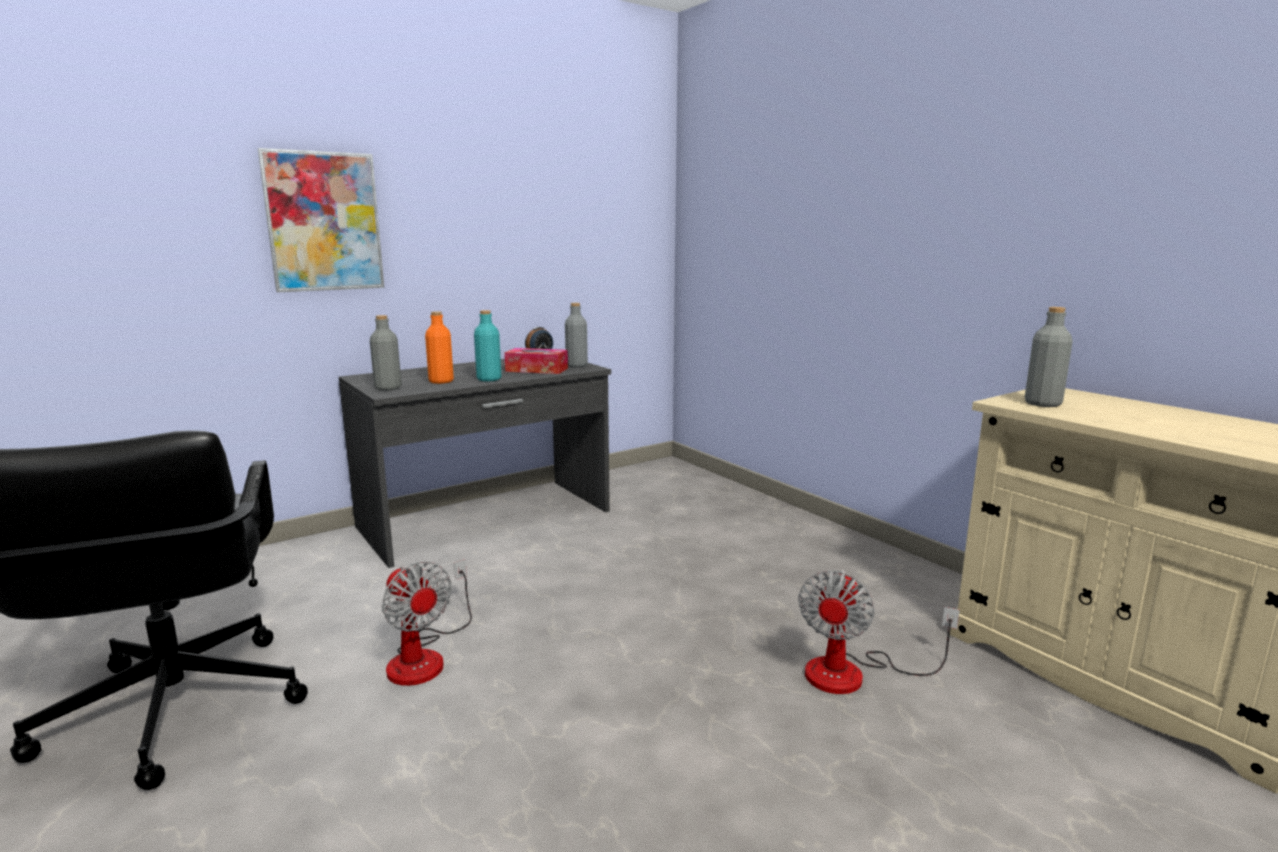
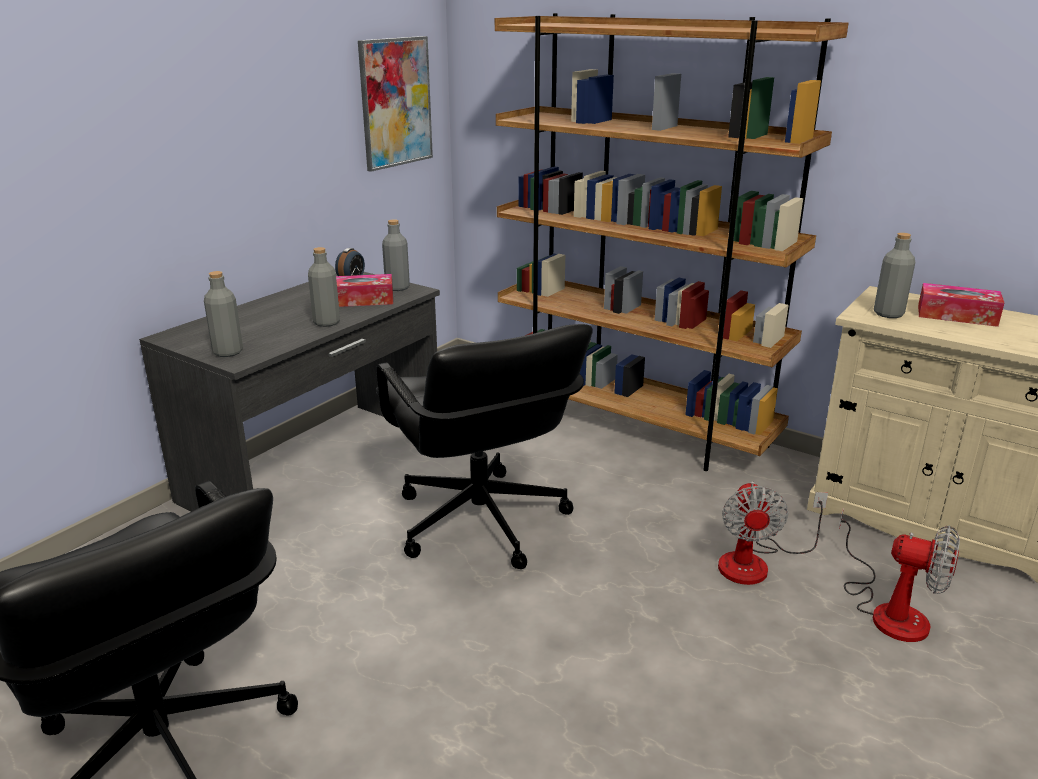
camera: 20 degrees left, 10 degrees up
picture [258,148,384,292] -> picture moved to [358,36,433,172]
fan [382,559,472,686] -> fan moved to [838,508,960,642]
orange bottle [425,311,454,384] -> none
turquoise bottle [474,310,501,382] -> grey bottle [308,247,340,327]
none -> black office chair [376,324,593,569]
none -> brown bookcase [495,13,849,471]
none -> tissue box [918,283,1004,327]

